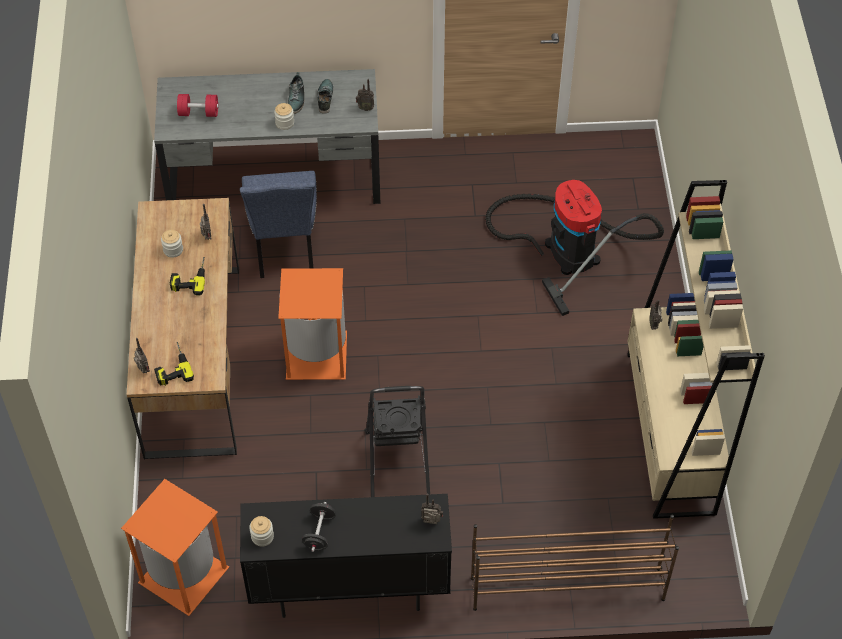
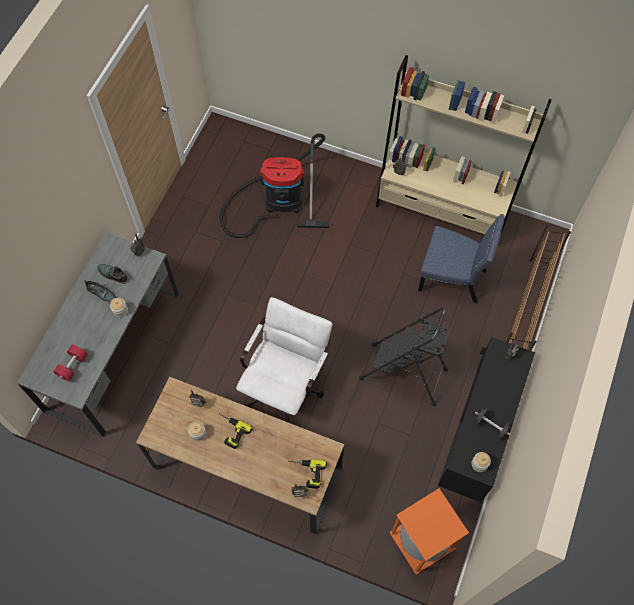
camera: 65 degrees left, 10 degrees up
blue chair [240,171,317,278] -> blue chair moved to [418,214,505,303]
orange trash can [278,268,347,380] -> white office chair [236,297,332,423]

